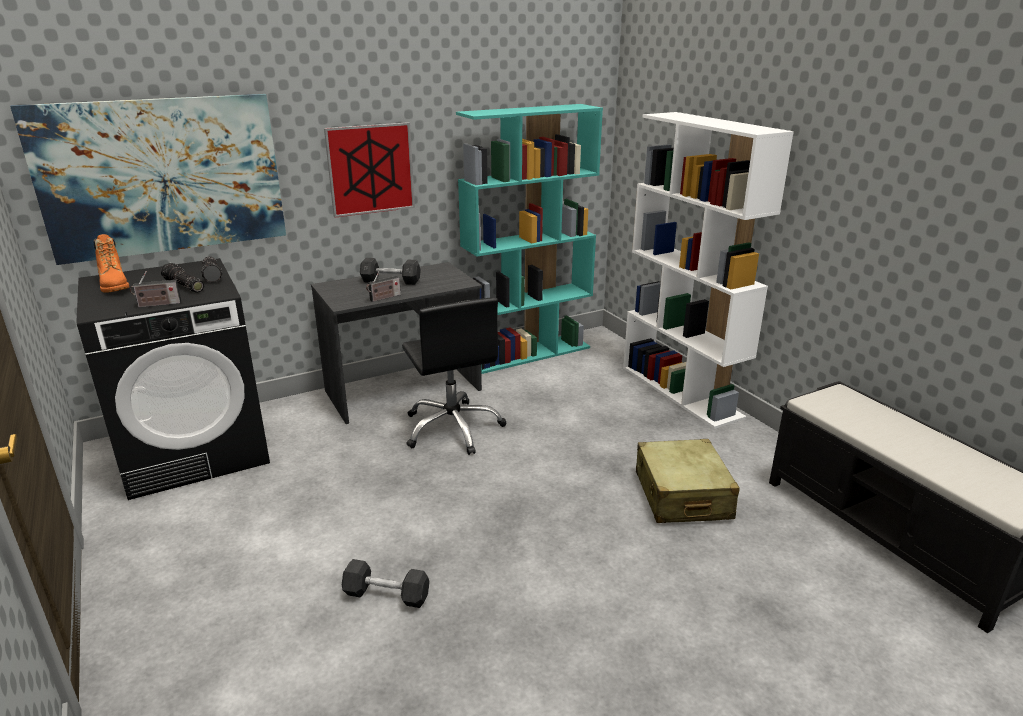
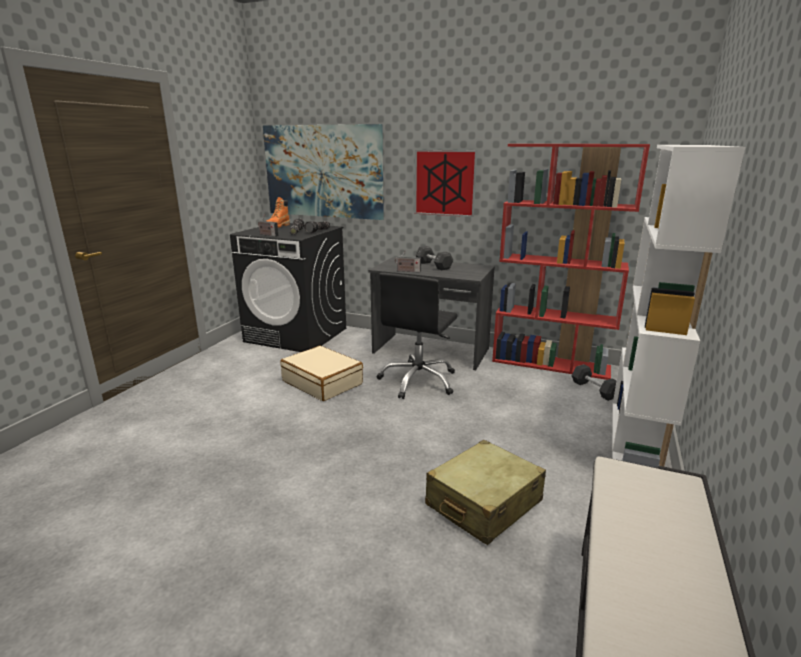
camera: 50 degrees right, 5 degrees down
grey dumbbell [342,559,430,608] -> grey dumbbell moved to [571,364,617,401]
turquoise bookcase [456,104,603,374] -> red bookcase [492,144,650,380]
none -> beige suitcase [280,346,363,401]

